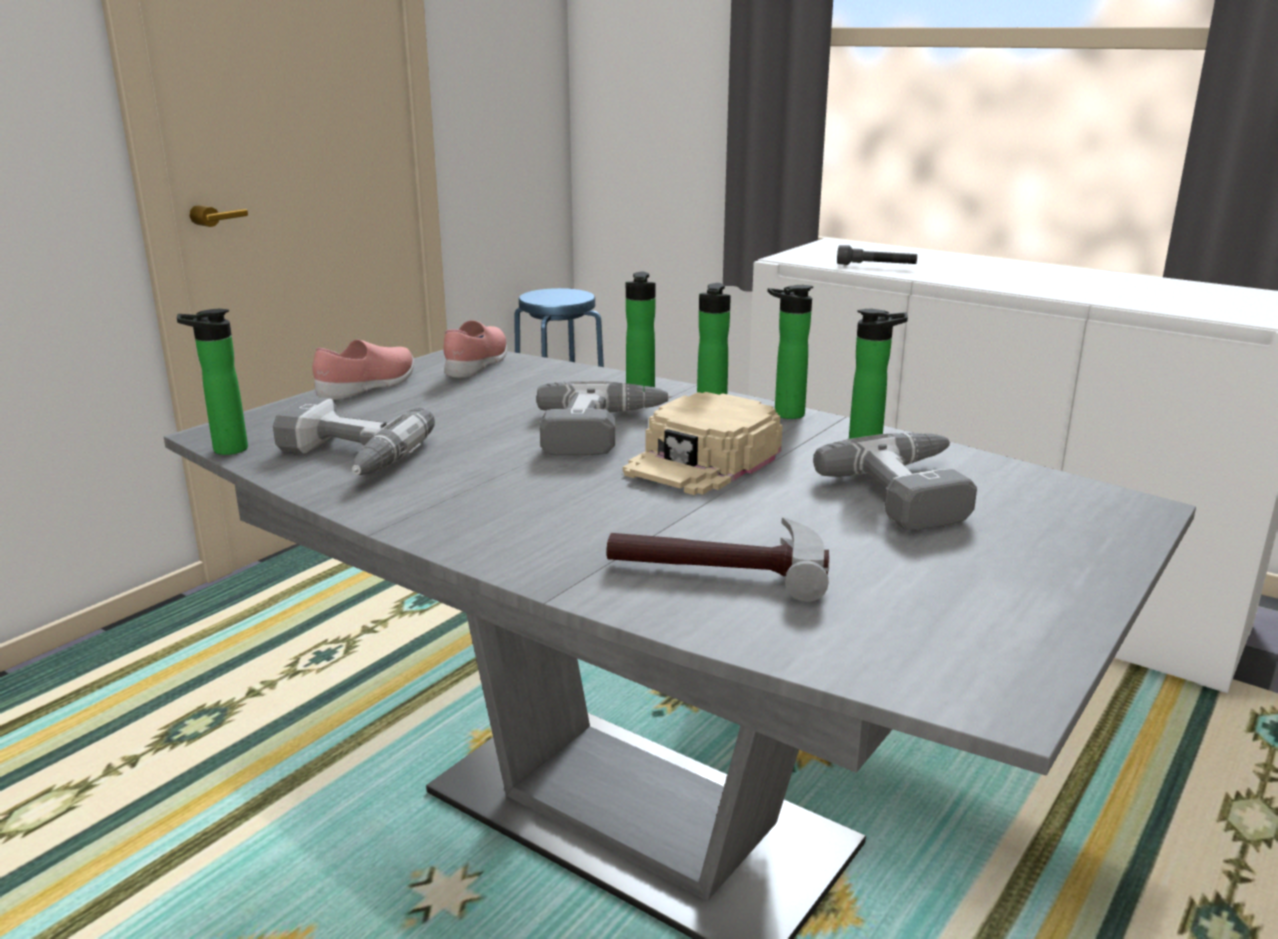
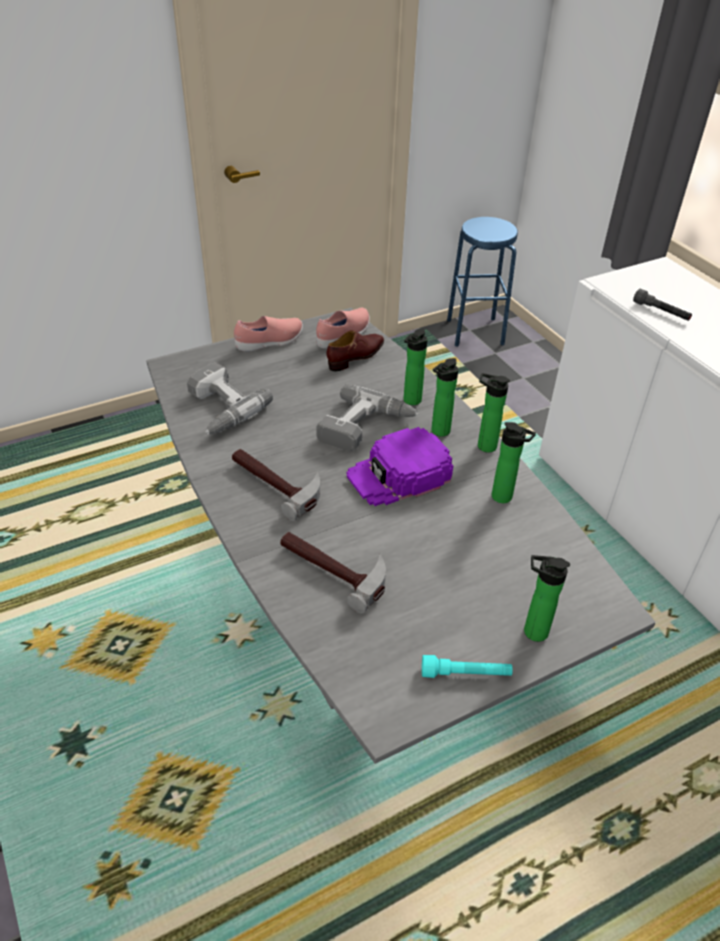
camera: 25 degrees right, 20 degrees up
bottle [177,309,248,455] -> bottle moved to [524,555,570,642]
beige cap [623,392,783,495] -> purple cap [347,427,453,506]
power drill [813,433,977,531] -> none
none -> hammer [232,449,320,521]
none -> brown shoe [327,330,384,371]
none -> turquoise flashlight [422,655,513,678]

